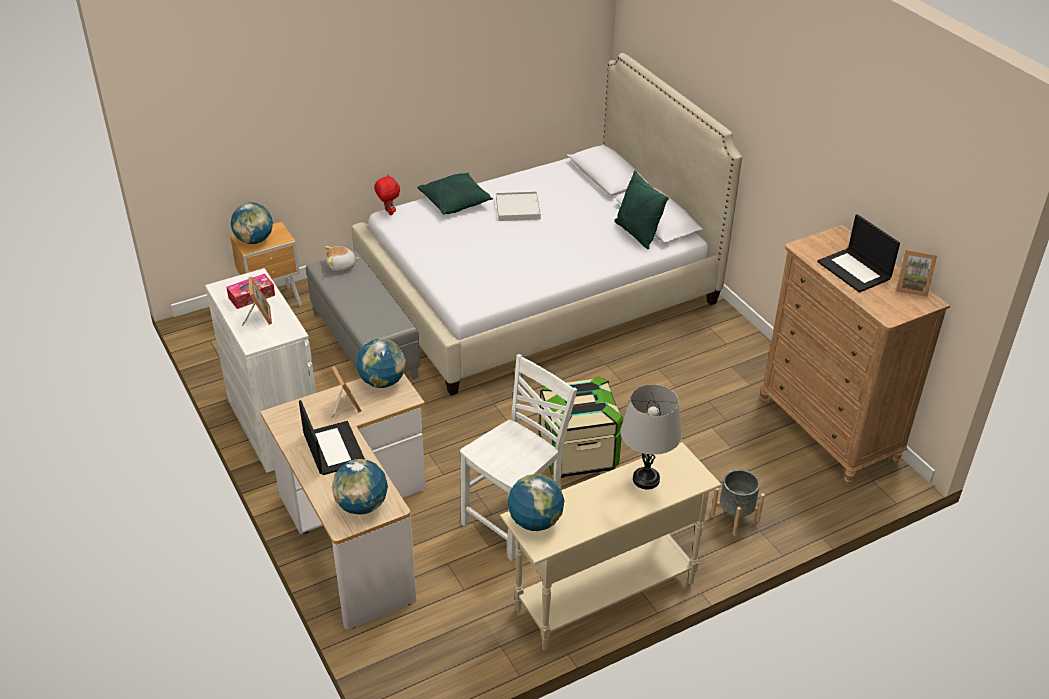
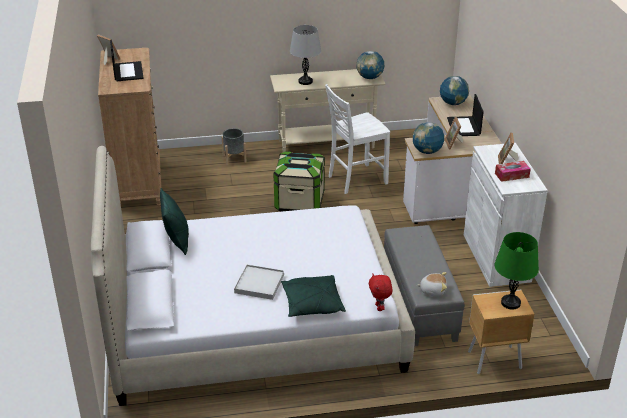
camera: 160 degrees left, 5 degrees down
globe [231,203,273,244] -> green table lamp [495,232,539,309]

